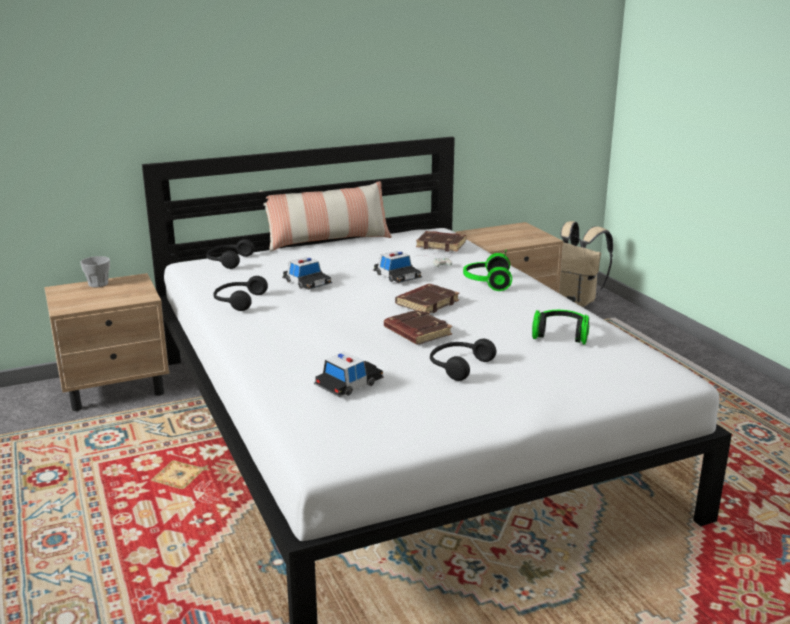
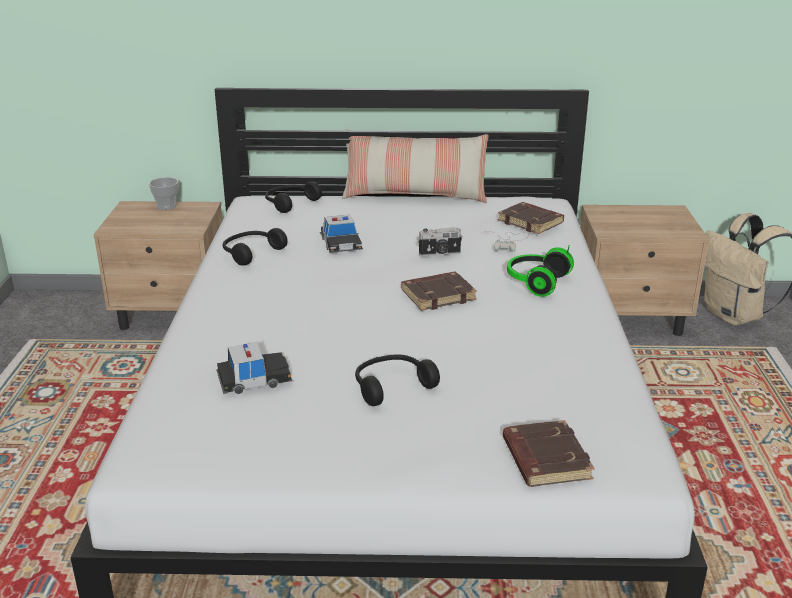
camera: 25 degrees right, 5 degrees up
toy car [373,251,422,283] -> camera [418,227,463,256]
brown book [384,309,452,345] -> brown book moved to [503,420,595,487]
headphones [532,310,589,345] -> none

